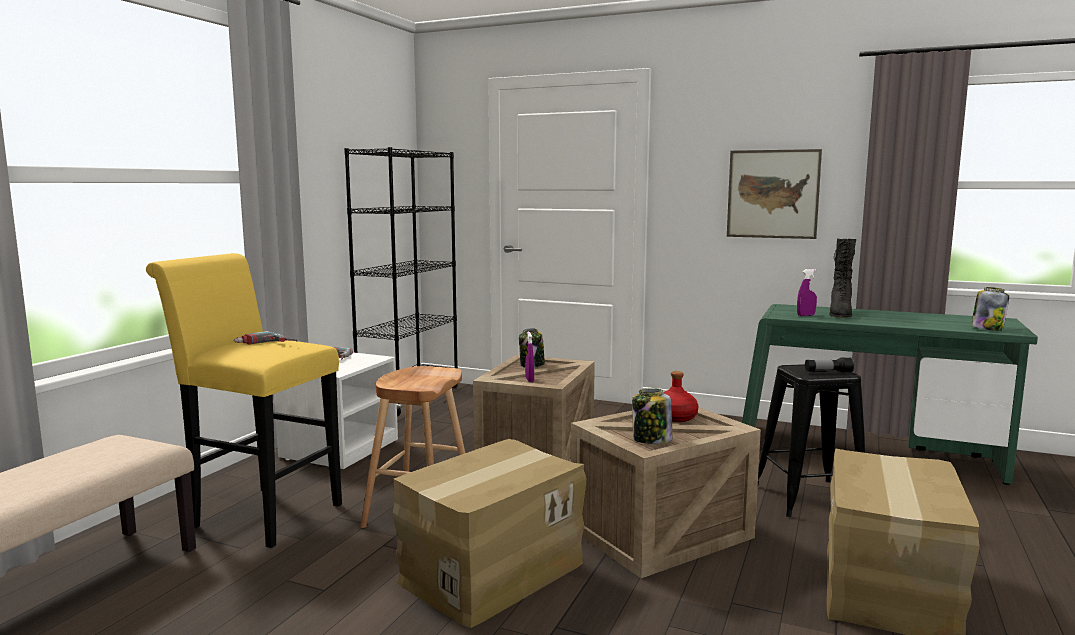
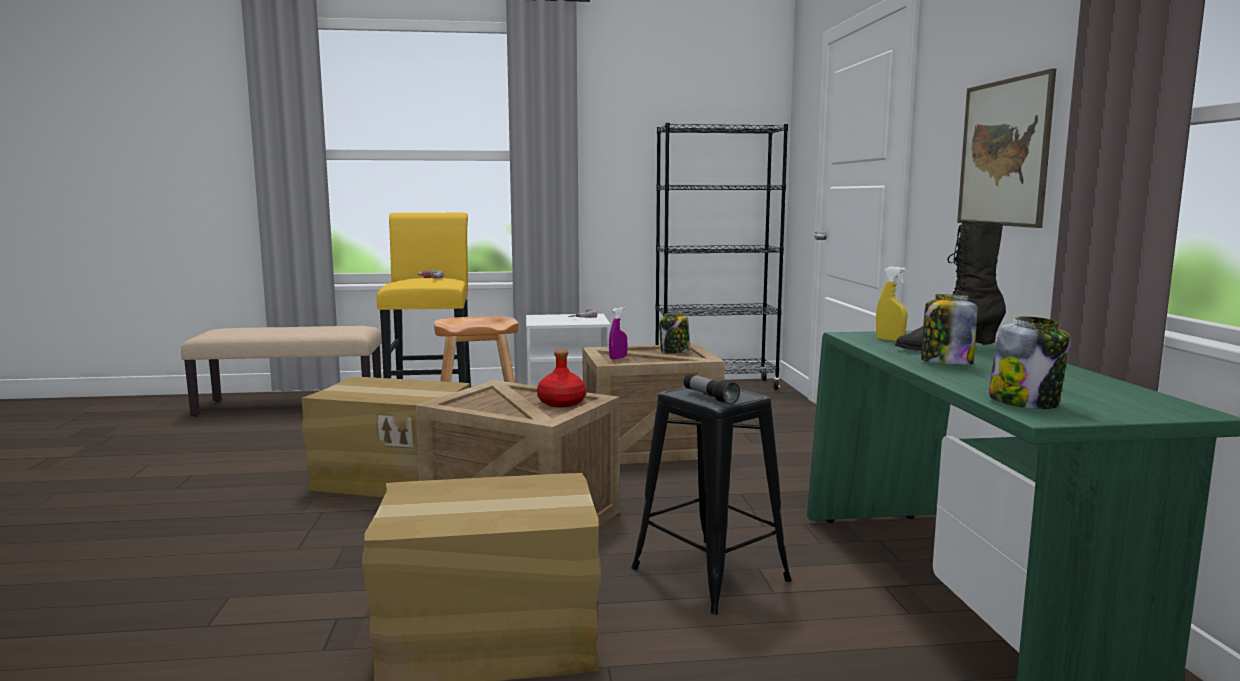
camera: 60 degrees right, 0 degrees up
jar [632,388,673,444] -> jar moved to [921,294,977,365]
purple spray bottle [797,269,817,316] -> yellow spray bottle [876,267,907,342]

